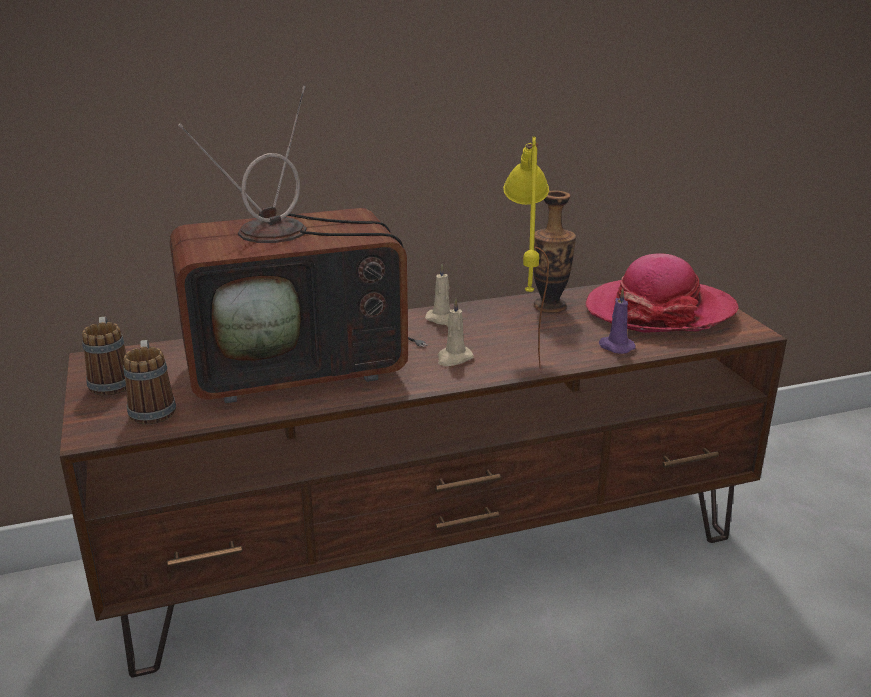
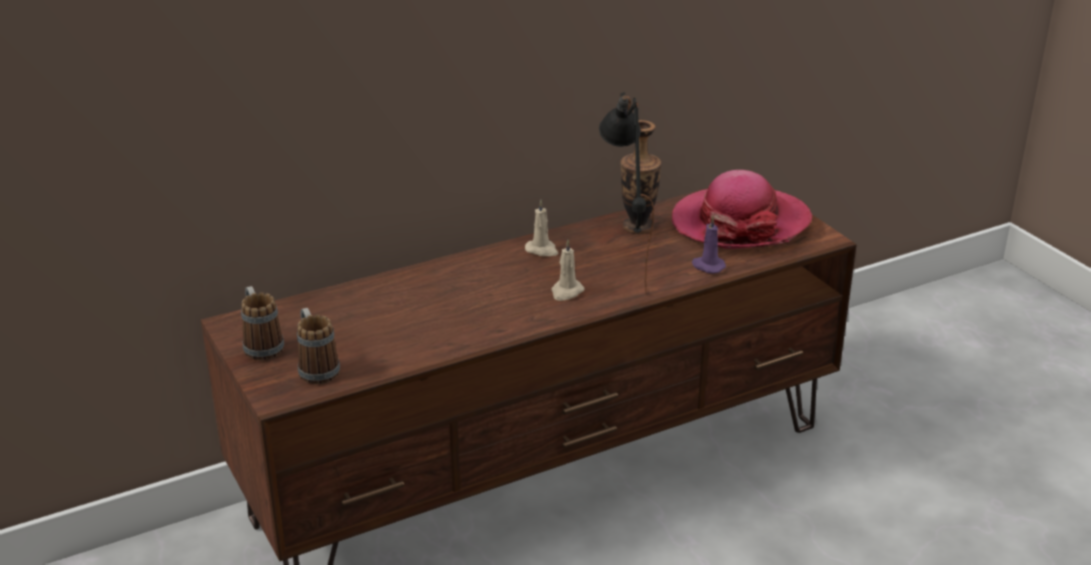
camera: 10 degrees left, 5 degrees up
television [169,86,428,403] -> none
yellow table lamp [503,137,549,368] -> black table lamp [599,92,654,295]

